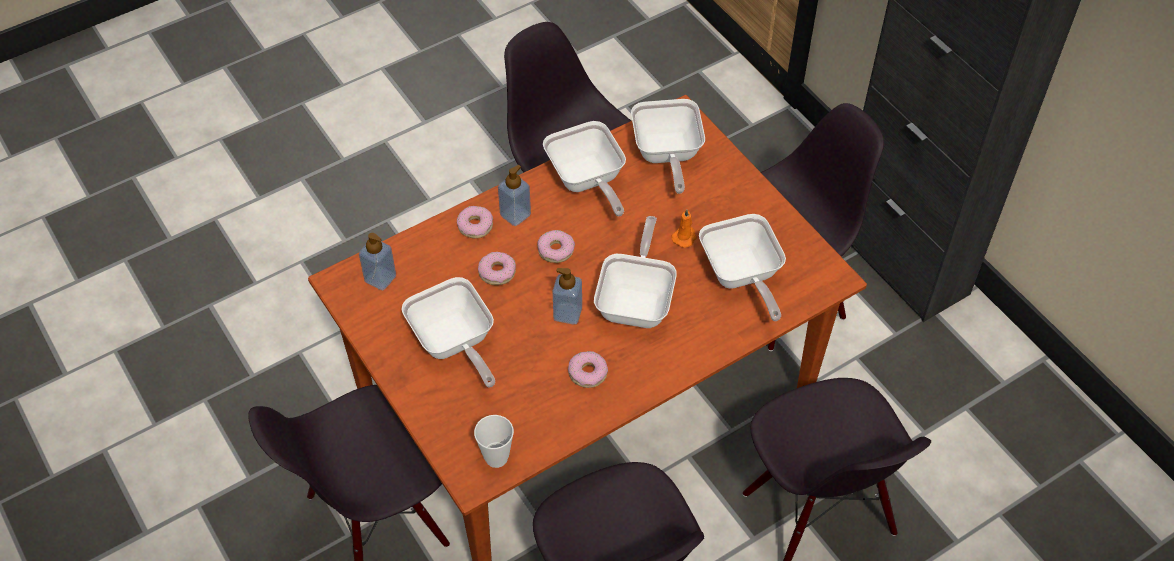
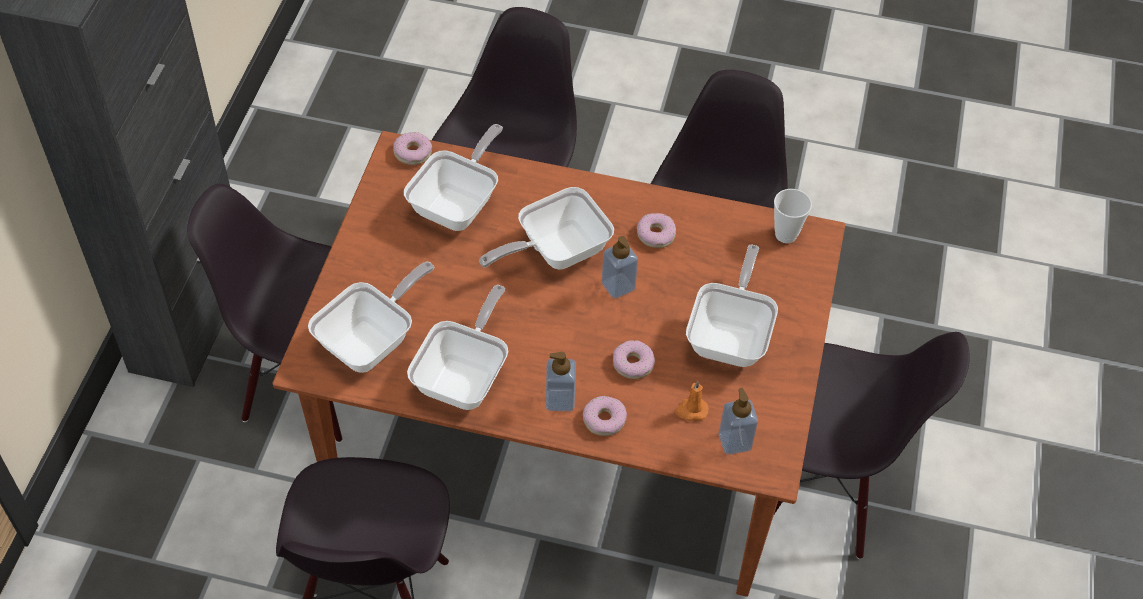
camera: 135 degrees left, 0 degrees up
donut [537,230,575,263] -> donut moved to [393,132,432,165]
orange candle [671,209,697,248] -> orange candle moved to [675,381,709,421]

